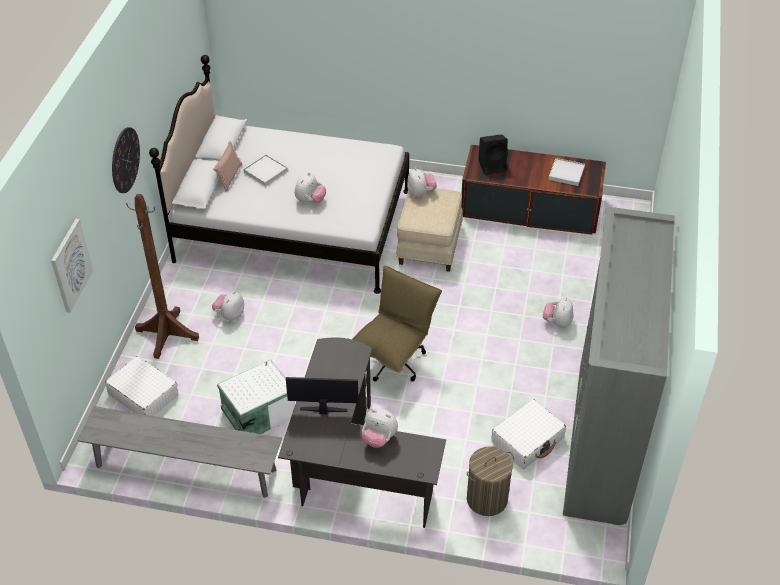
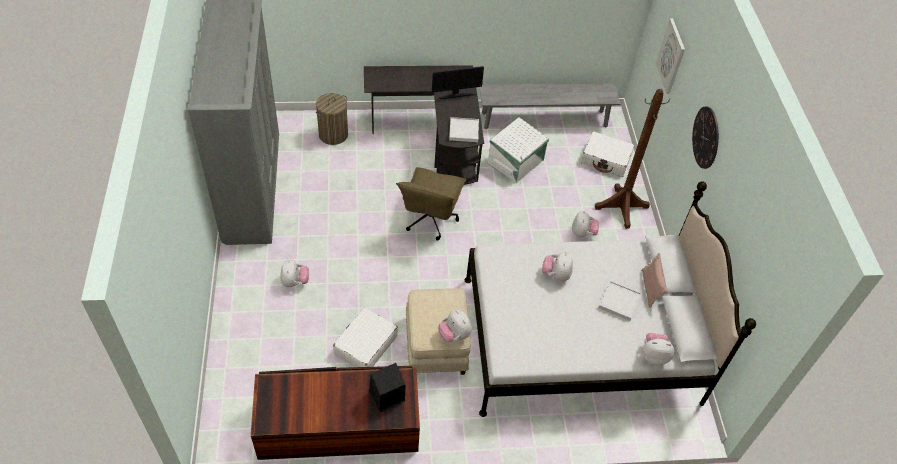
camera: 160 degrees right, 5 degrees up
plush toy [362,408,398,448] -> plush toy moved to [642,333,675,365]
white suitcase [491,399,566,469] -> white suitcase moved to [333,308,398,367]
white tray [548,158,585,186] -> white tray moved to [449,117,479,142]

